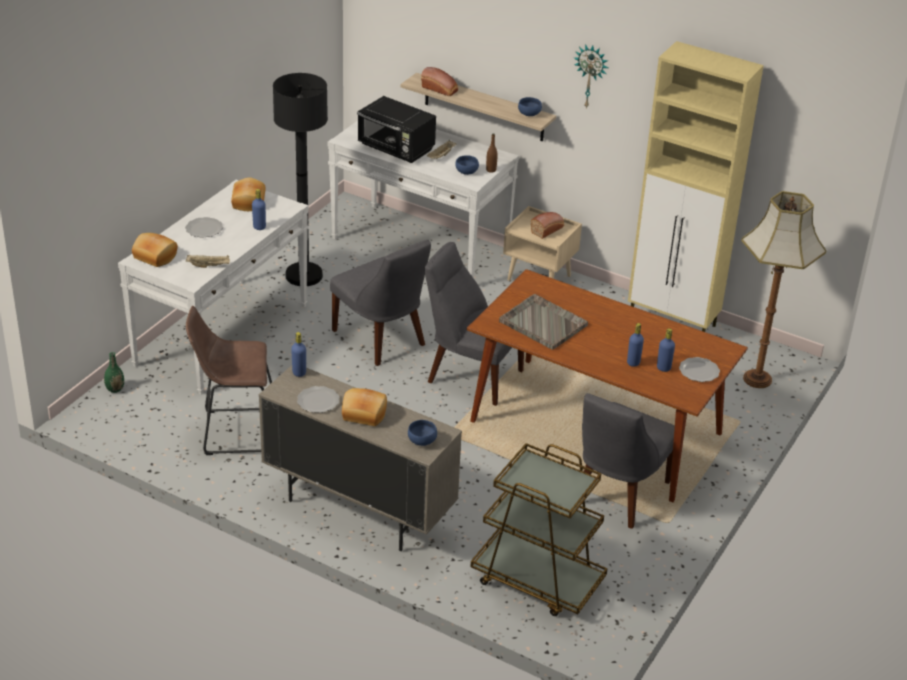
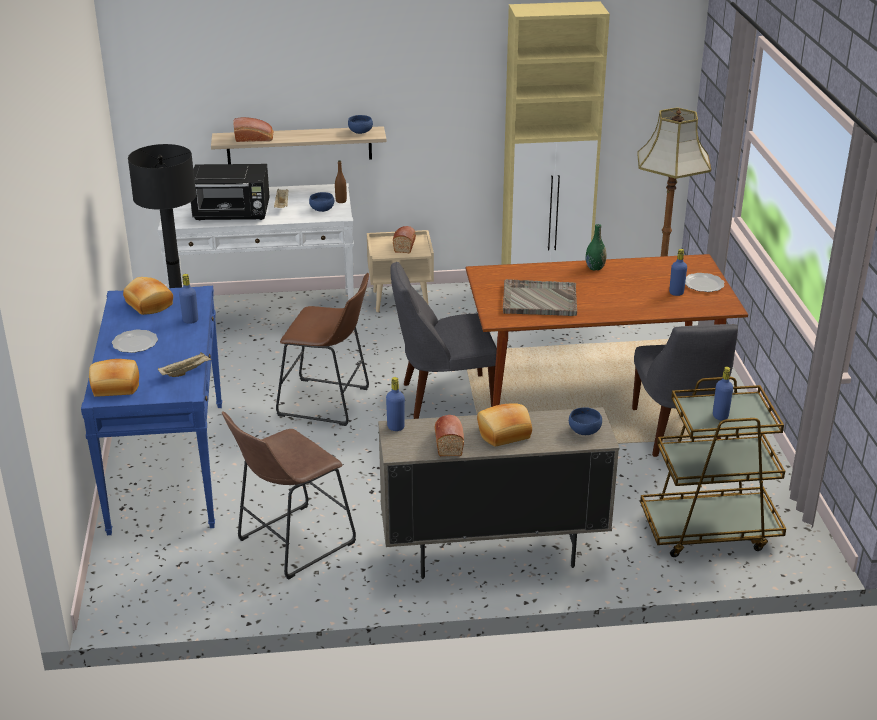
camera: 35 degrees left, 5 degrees down
green vase [104,352,124,393] -> green vase moved to [586,224,607,271]
white console table [118,180,309,395] -> blue console table [81,286,222,535]
plate [297,386,339,413] -> bread [435,415,464,456]
grey chair [330,240,431,366] -> brown stool [276,273,369,426]
wall clock [574,44,608,109] -> none
blue bottle [627,323,644,367] -> blue bottle moved to [713,367,733,420]

